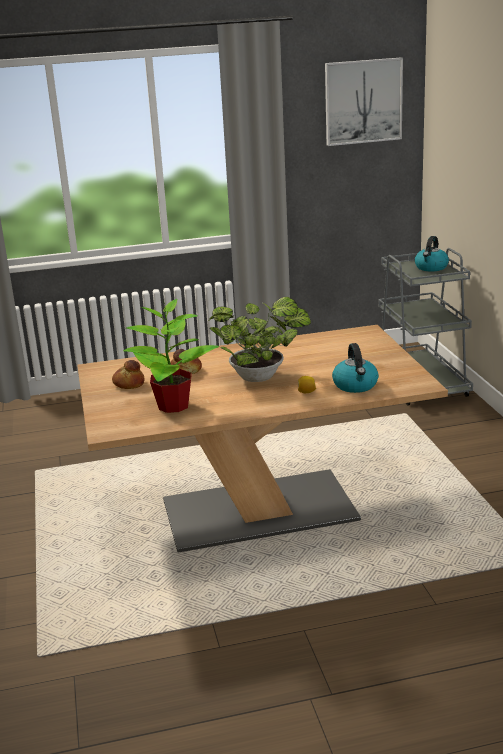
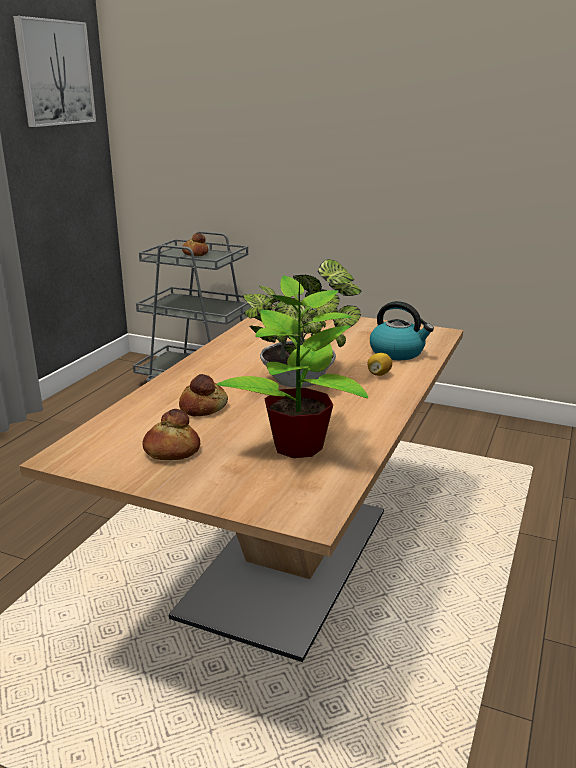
camera: 55 degrees left, 0 degrees up
kettle [415,236,449,271] -> bread [182,233,208,256]

